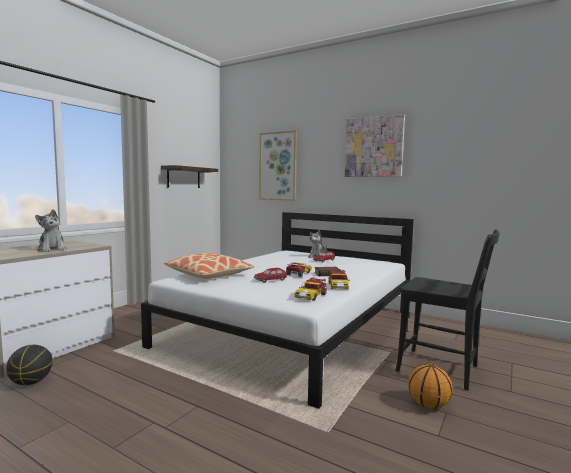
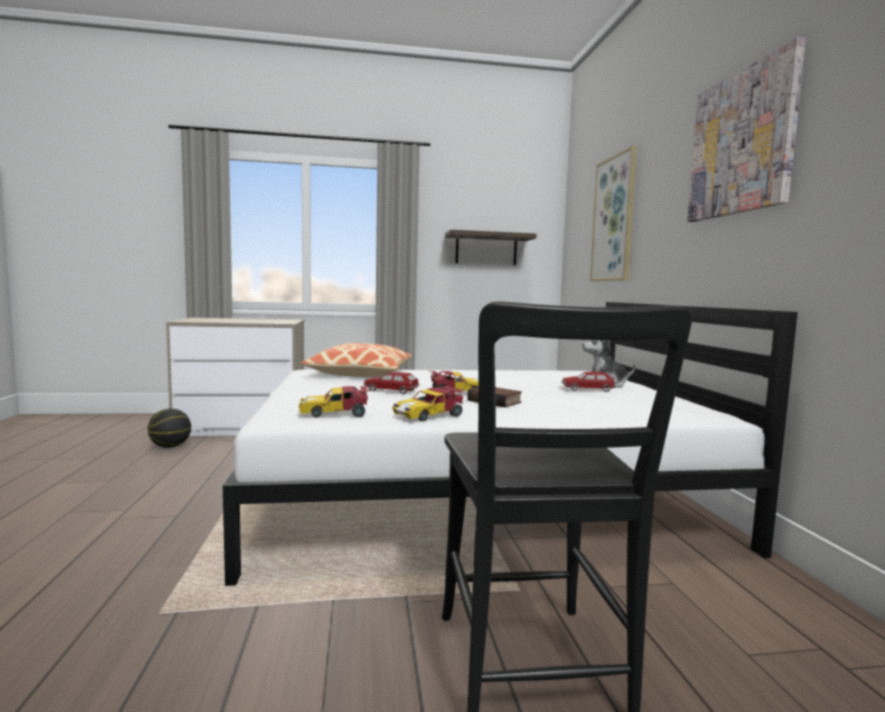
camera: 50 degrees right, 0 degrees up
plush toy [35,209,67,252] -> none
basketball [408,364,453,409] -> none

